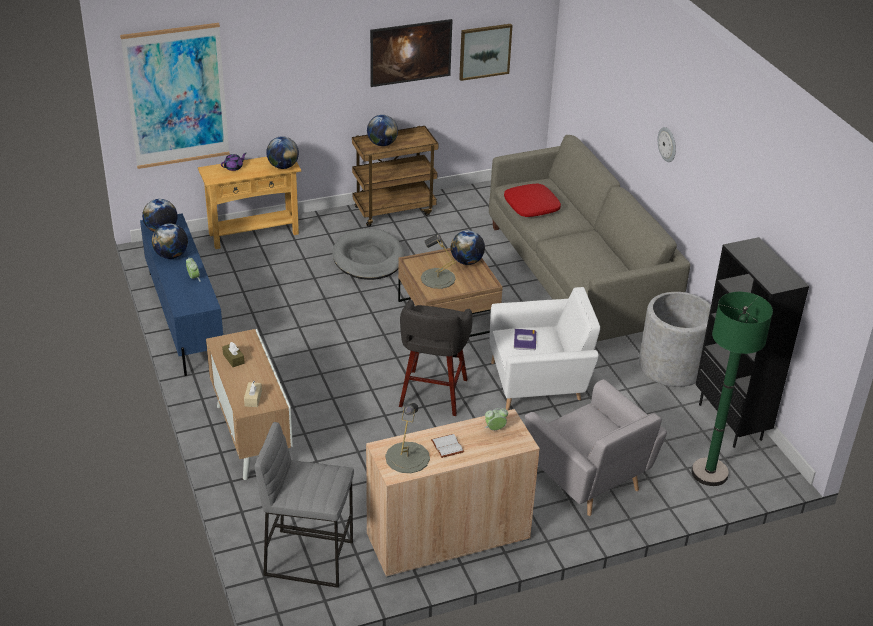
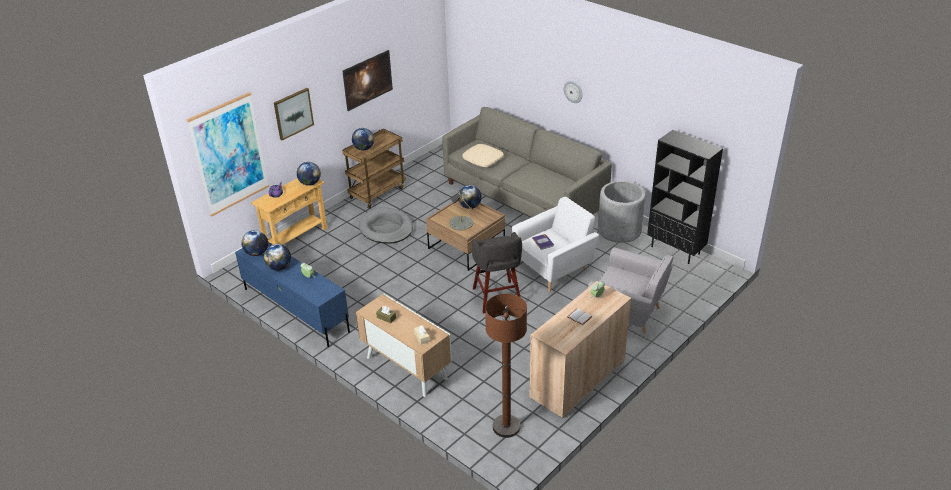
camera: 25 degrees left, 0 degrees up
grey stool [255,422,354,588] -> brown floor lamp [485,294,527,438]
grey table lamp [385,403,430,473] -> none
picture [459,24,513,81] -> picture moved to [274,88,314,140]
red pillow [504,183,561,217] -> beige pillow [463,144,503,167]
green floor lamp [691,292,773,486] -> none

